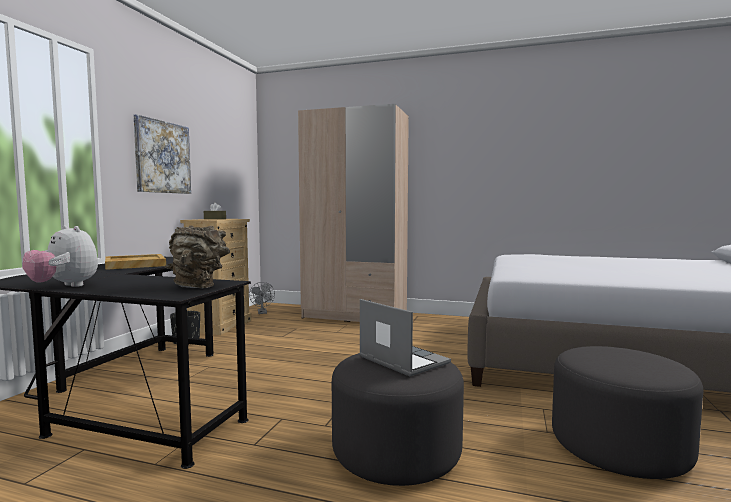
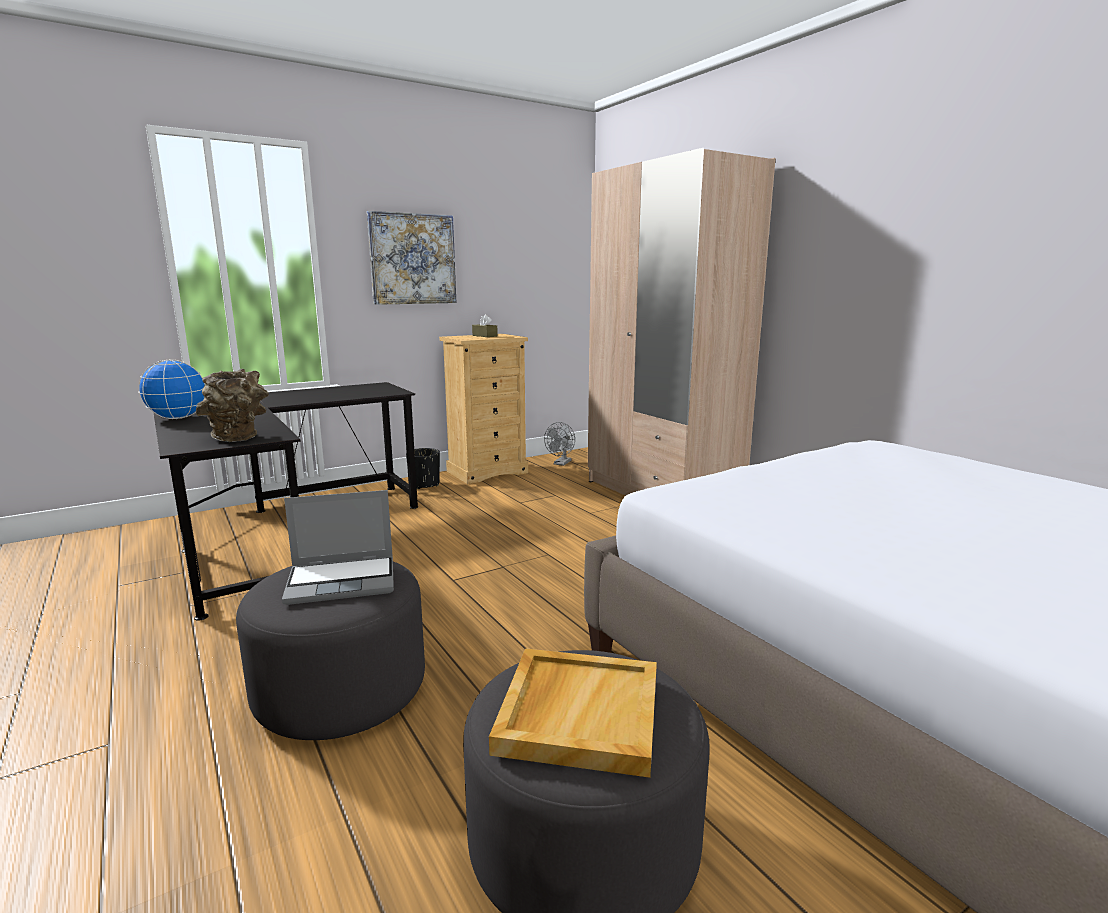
camera: 40 degrees right, 10 degrees up
plush toy [22,225,98,287] -> globe [138,360,205,419]
beige tray [105,254,166,270] -> beige tray moved to [489,648,657,778]
laptop [359,299,451,376] -> laptop turned 75 degrees clockwise [282,490,394,605]

